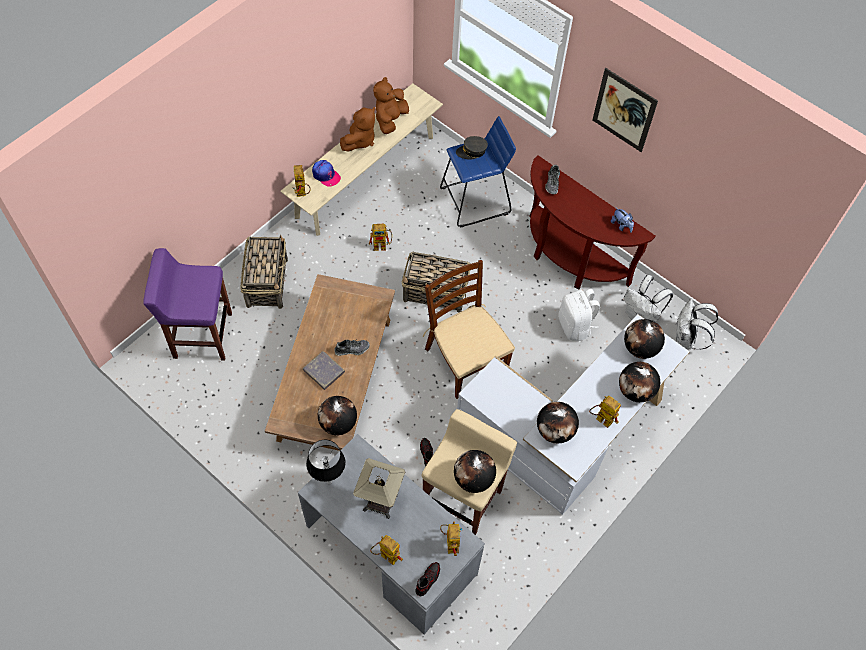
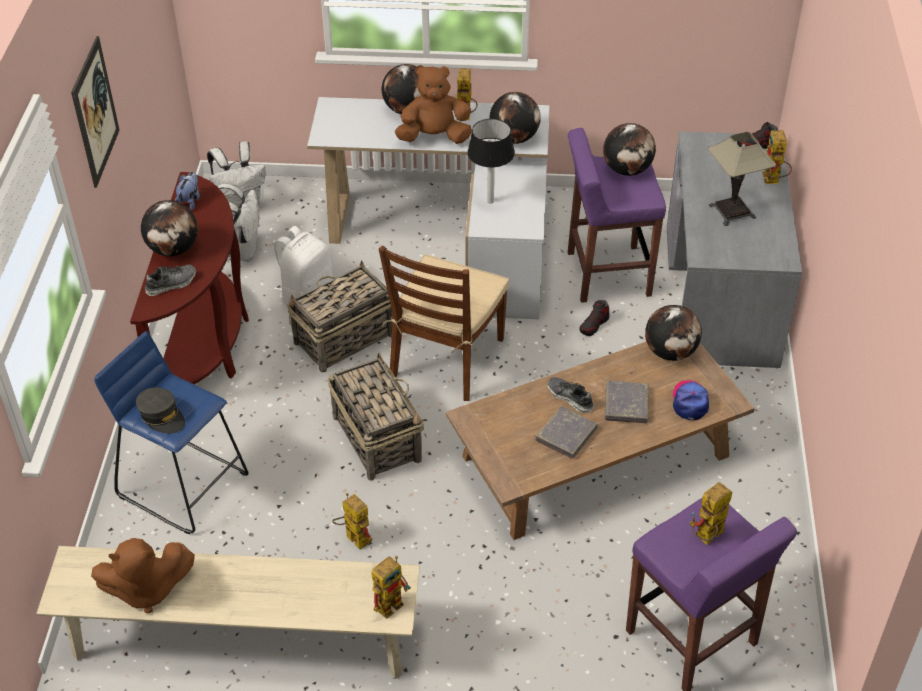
camera: 125 degrees left, 15 degrees down
basket [240,235,288,309] -> basket moved to [287,260,392,372]
table lamp [306,440,346,484] -> table lamp moved to [467,119,515,203]
cap [312,160,341,187] -> cap moved to [673,380,709,420]
brown plush toy [340,107,375,151] -> brown plush toy moved to [395,65,472,144]
beige stool [422,409,517,535] -> purple stool [568,128,666,303]
toy robot [440,521,462,556] -> toy robot moved to [689,482,732,545]
globe [624,319,665,359] -> globe moved to [141,200,198,256]
none -> grey book [536,406,598,459]

